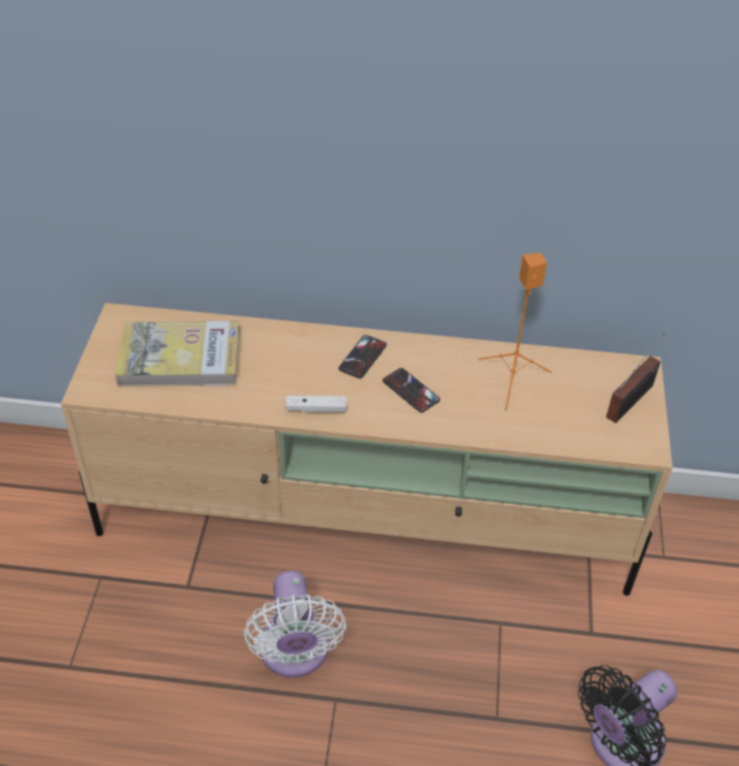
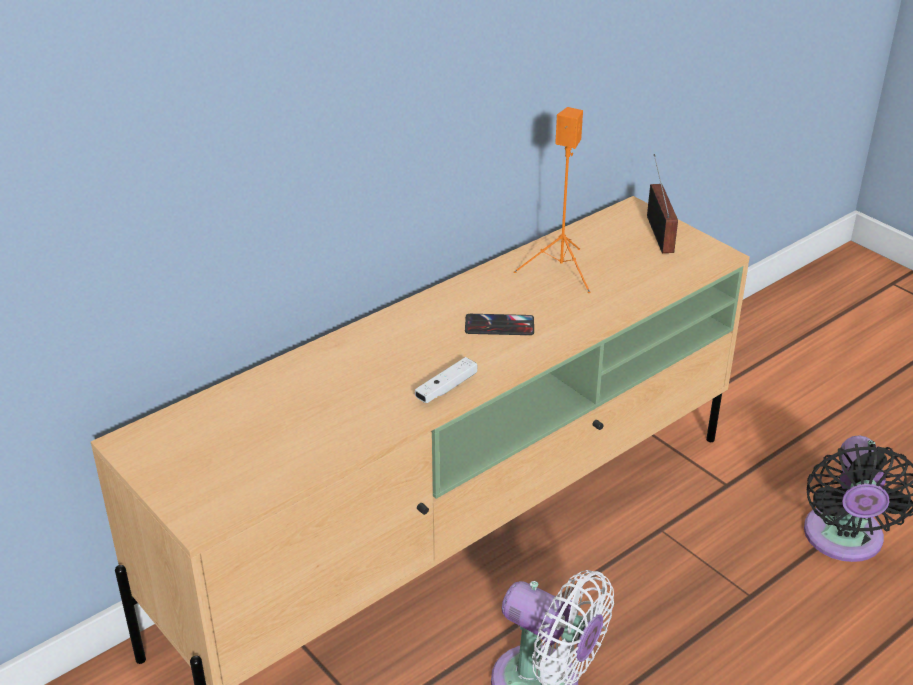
camera: 45 degrees left, 10 degrees down
book [115,321,240,387] -> none
phone [338,335,387,379] -> none

